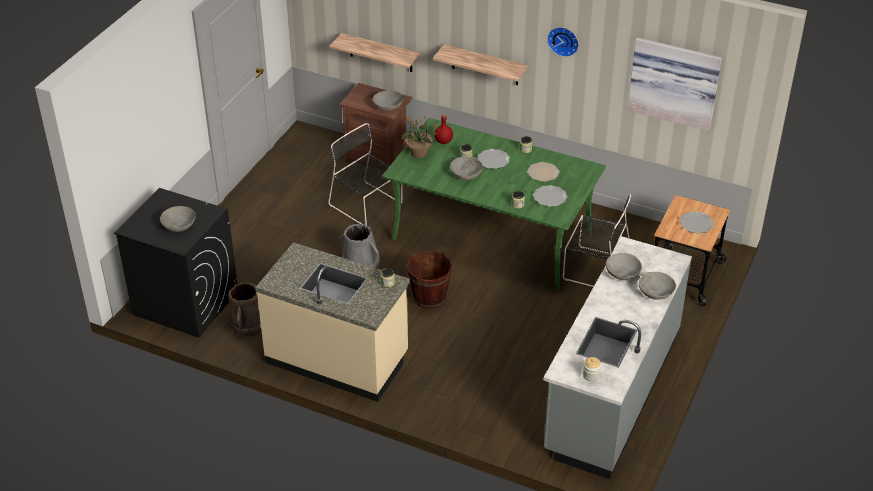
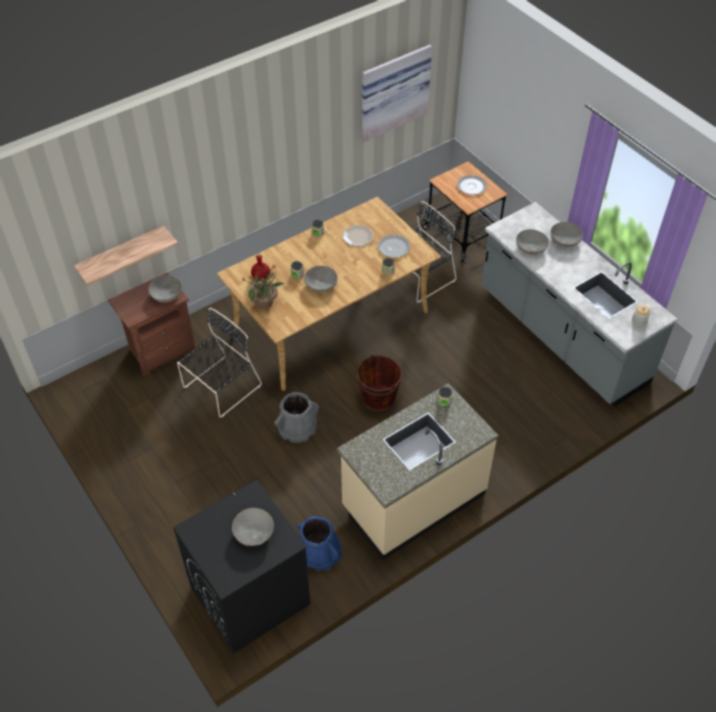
camera: 60 degrees left, 10 degrees up
brown bucket [228,282,262,337] -> blue bucket [297,516,342,571]
black chair [328,123,402,225] -> black chair turned 150 degrees clockwise [177,308,262,417]
green dining table [382,118,606,290] -> beige dining table [217,197,441,391]
shelf [433,45,528,85] -> none
plate [477,149,510,169] -> none
wall clock [547,27,579,57] -> none

